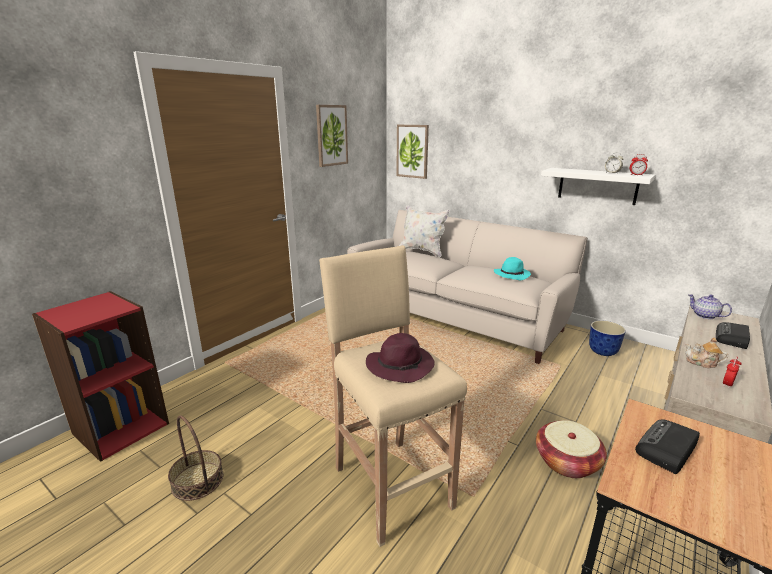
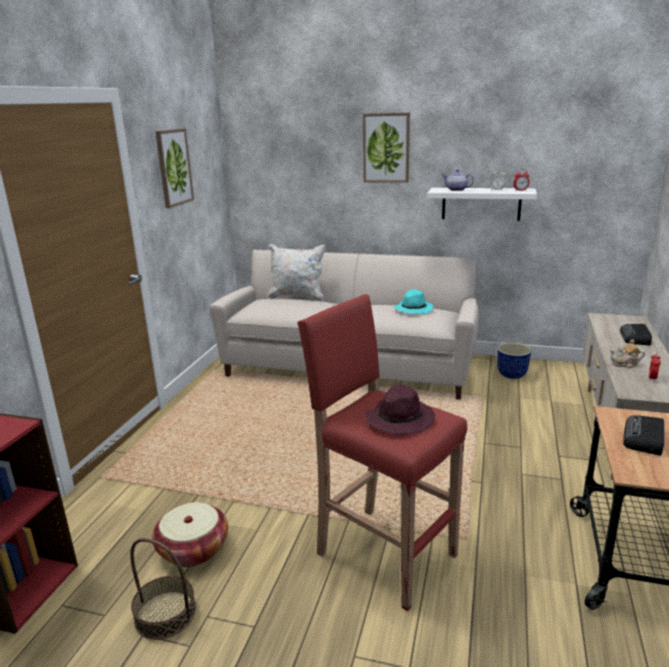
camera: 20 degrees left, 0 degrees up
beige stool [319,245,467,547] -> red stool [297,294,467,611]
picture [396,125,429,179] -> picture moved to [363,112,410,183]
basket [536,420,607,478] -> basket moved to [152,502,228,567]
teapot [688,294,732,319] -> teapot moved to [441,169,474,191]

